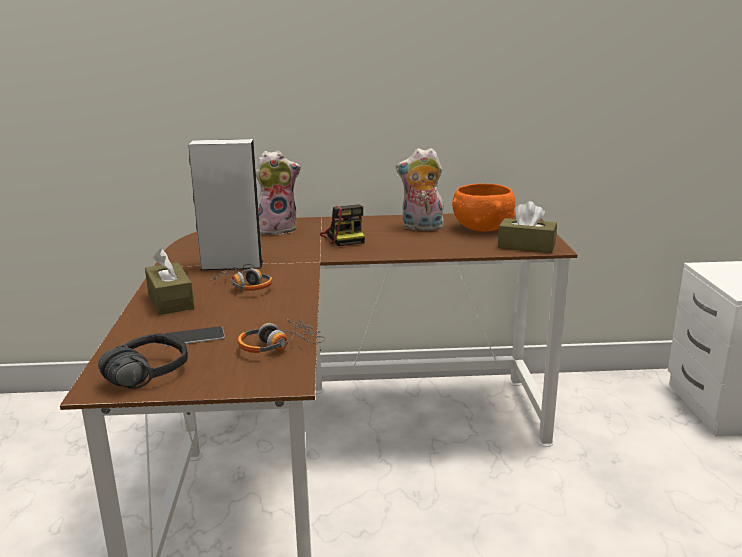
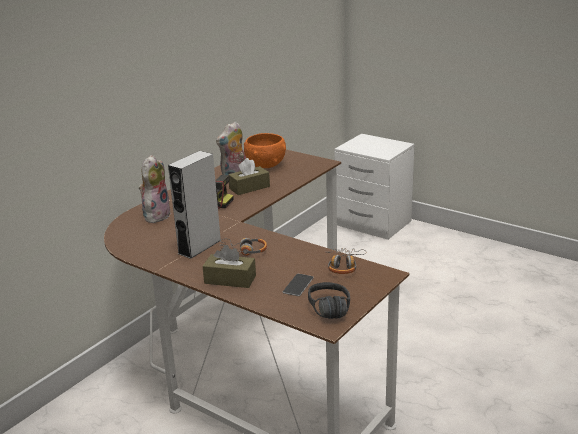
camera: 50 degrees left, 5 degrees up
brown tissue box [498,201,557,253] -> brown tissue box moved to [228,158,270,195]

